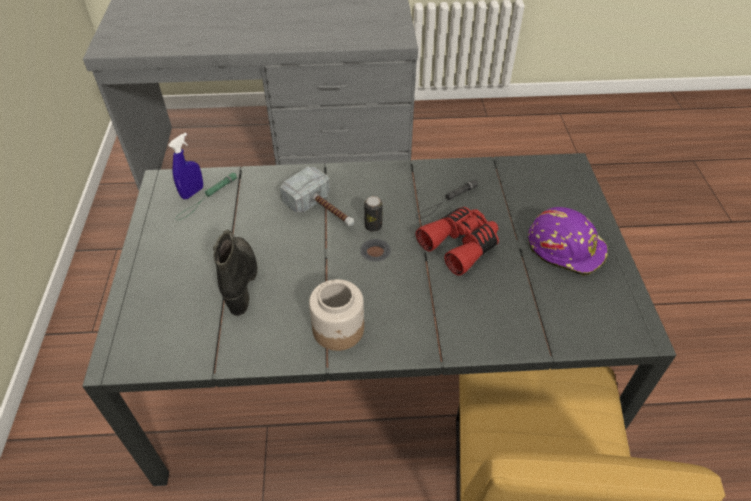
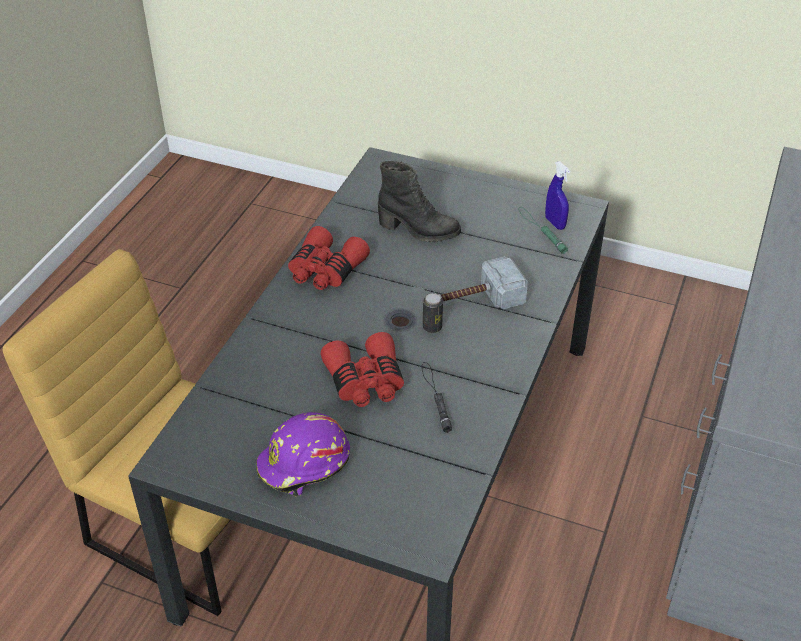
camera: 115 degrees right, 5 degrees down
jar [309,279,364,351] -> red binoculars [288,226,370,290]

